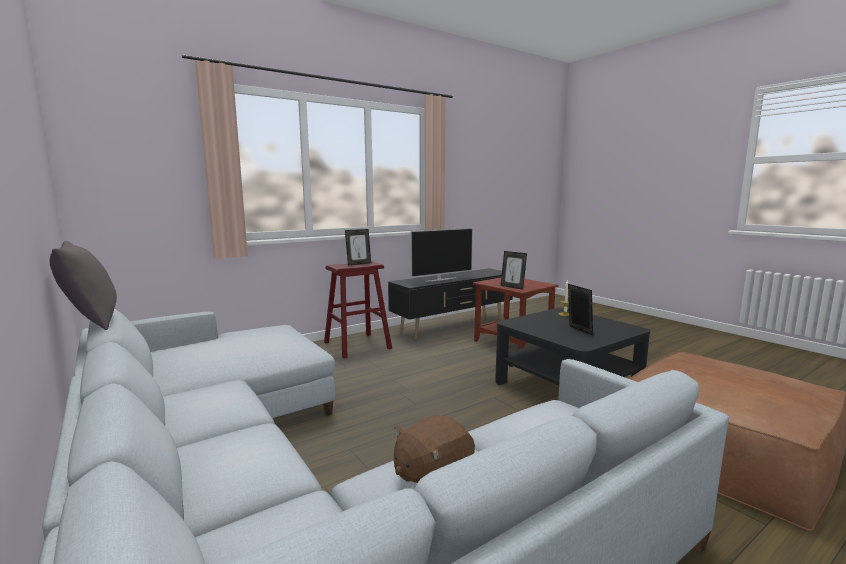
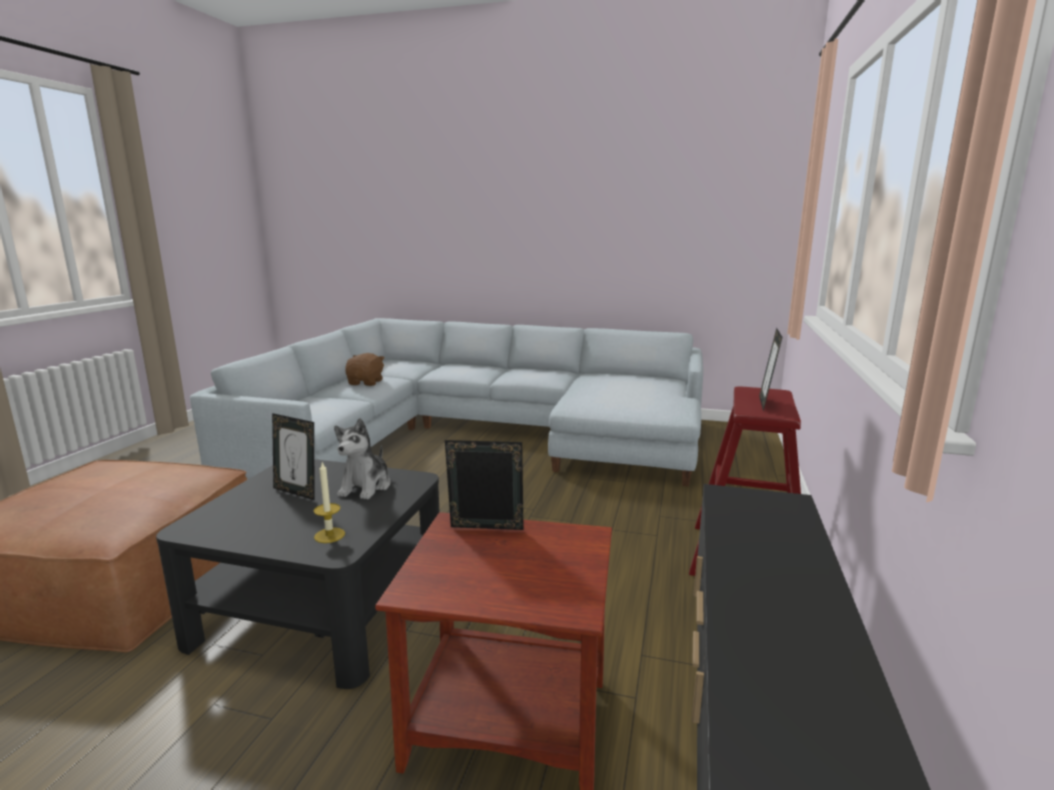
camera: 140 degrees right, 5 degrees up
grey pillow [50,241,117,330] -> none
television [410,228,473,282] -> none
none -> plush toy [334,418,391,500]

